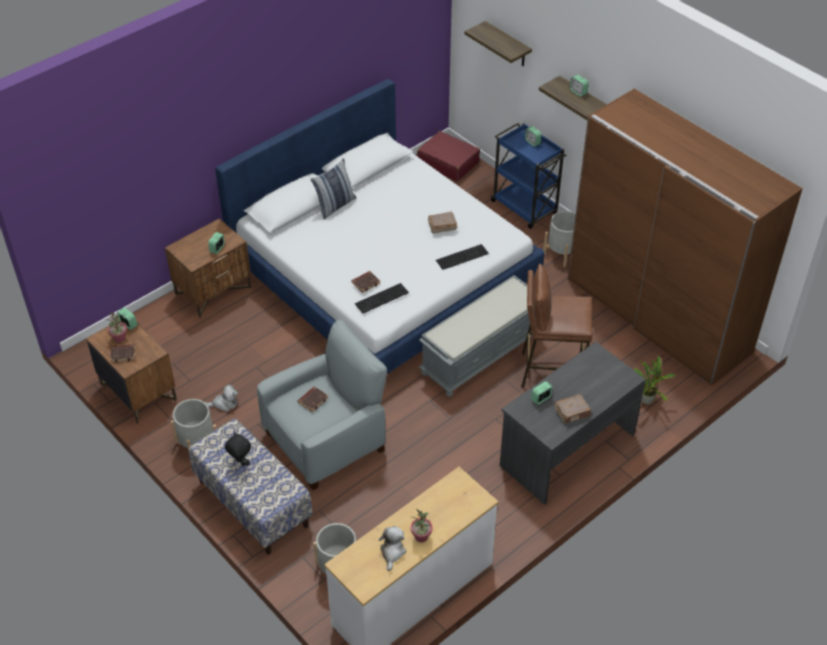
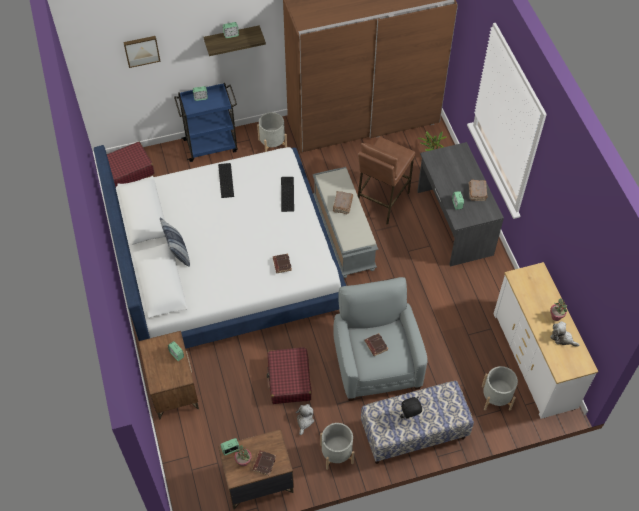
camera: 65 degrees left, 10 degrees up
keyboard [355,283,409,313] -> keyboard moved to [218,163,234,198]
brown book [428,212,457,234] -> brown book moved to [333,191,353,214]
shelf [465,21,532,66] -> picture [123,36,161,68]
none -> red suitcase [267,347,311,404]

